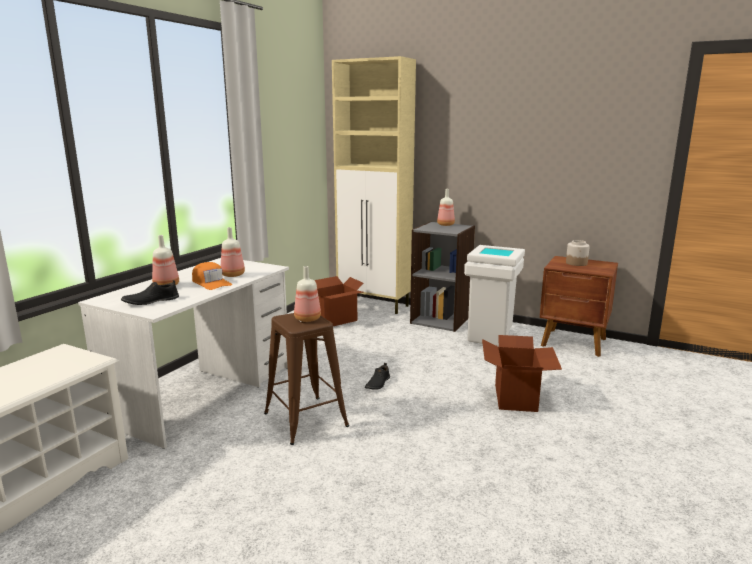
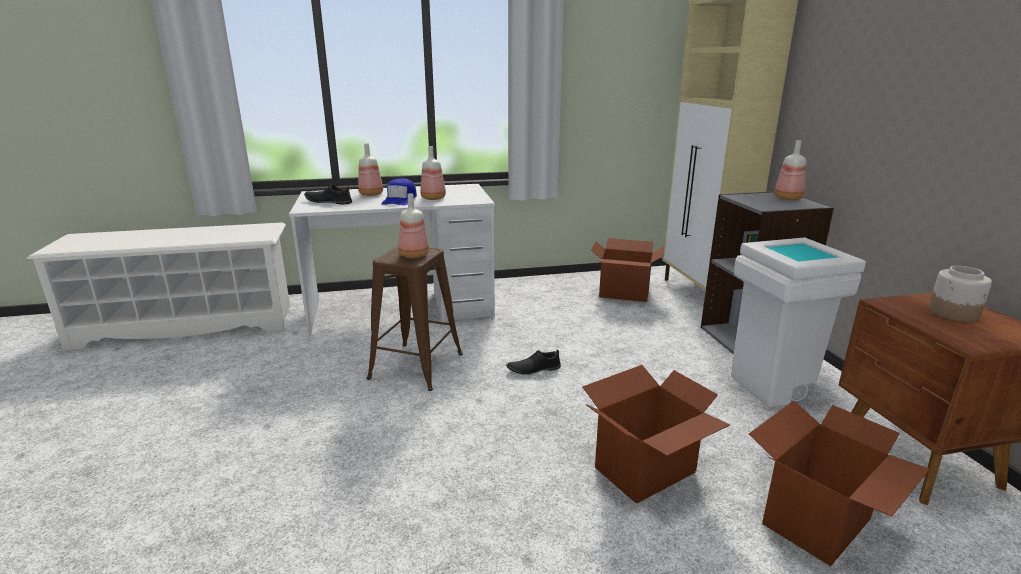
camera: 50 degrees right, 5 degrees up
orange cap [192,262,232,290] -> blue cap [381,178,417,205]
none -> cardboard box [749,401,930,566]

